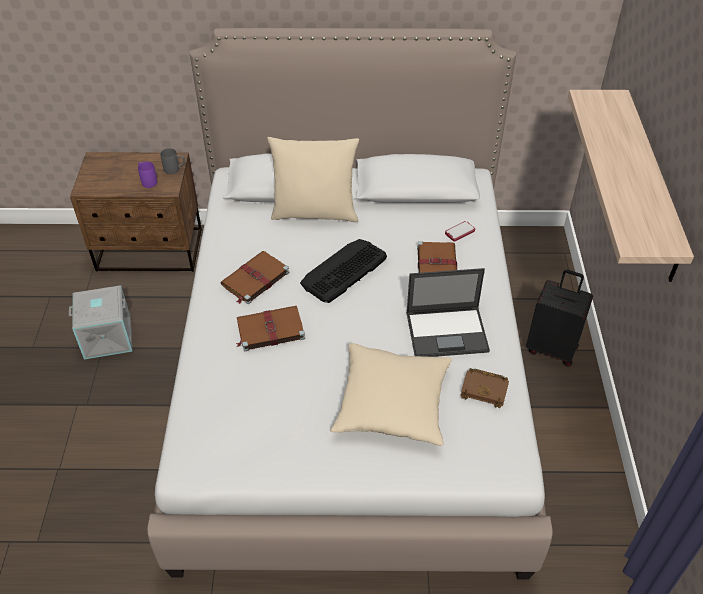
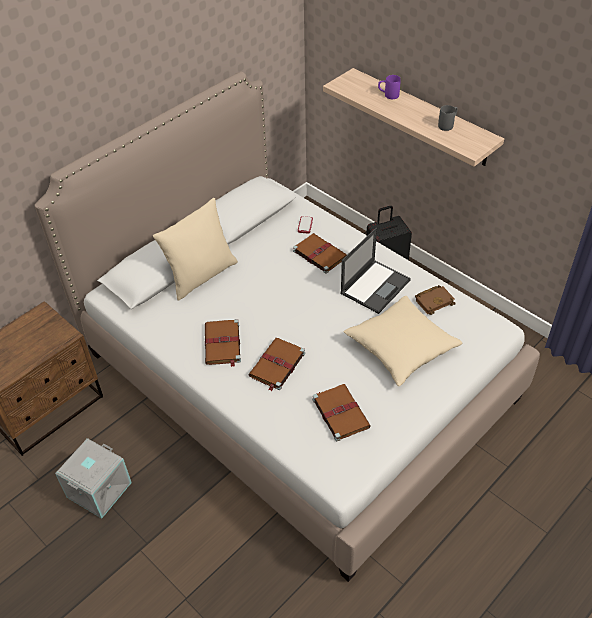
camera: 45 degrees left, 0 degrees up
purple mug [138,162,157,188] -> purple mug moved to [378,75,401,99]
grey mug [160,148,185,174] -> grey mug moved to [438,105,458,131]
keyboard [300,239,387,303] -> none
none -> brown book [312,384,371,441]

